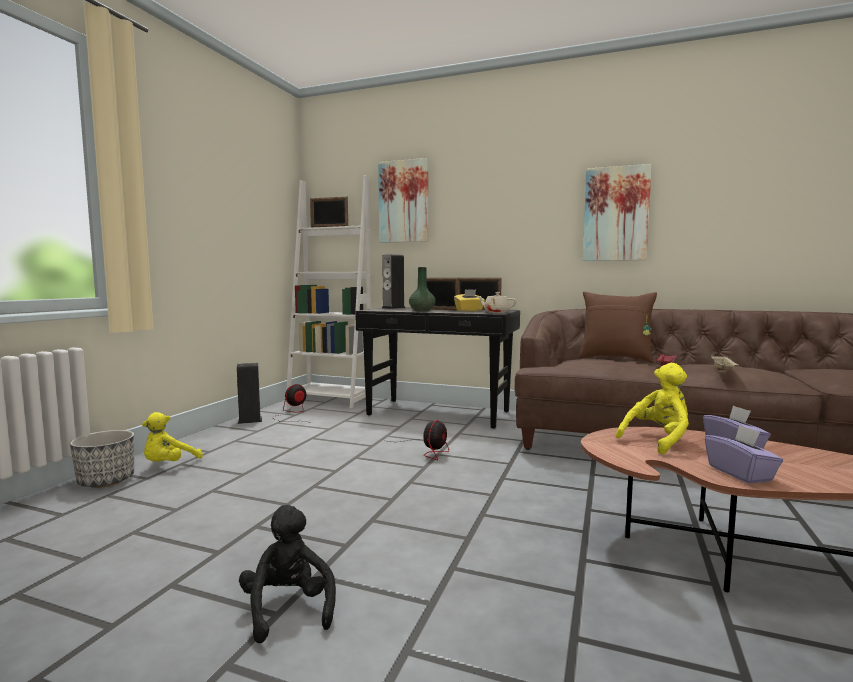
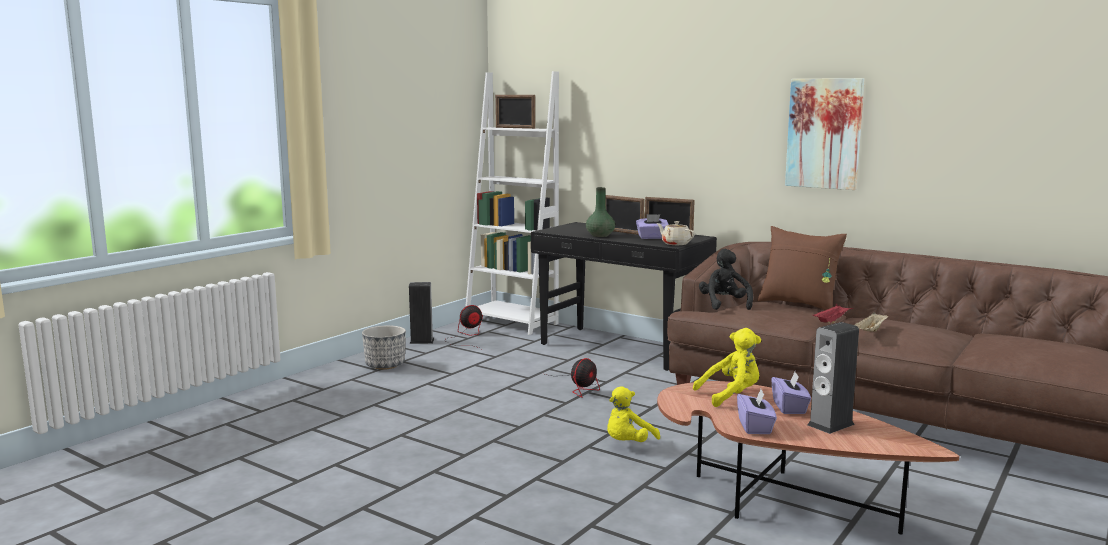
camera: 15 degrees right, 5 degrees up
planter [70,430,134,488] -> planter moved to [362,325,406,370]
yellow plush toy [142,412,203,462] -> yellow plush toy moved to [607,386,660,442]
black plush toy [239,505,336,643] -> black plush toy moved to [699,249,753,310]
picture [378,158,429,243] -> none
speaker [382,254,405,309] -> speaker moved to [807,322,859,434]
yellow tissue box [454,289,485,311] -> purple tissue box [636,214,669,239]

